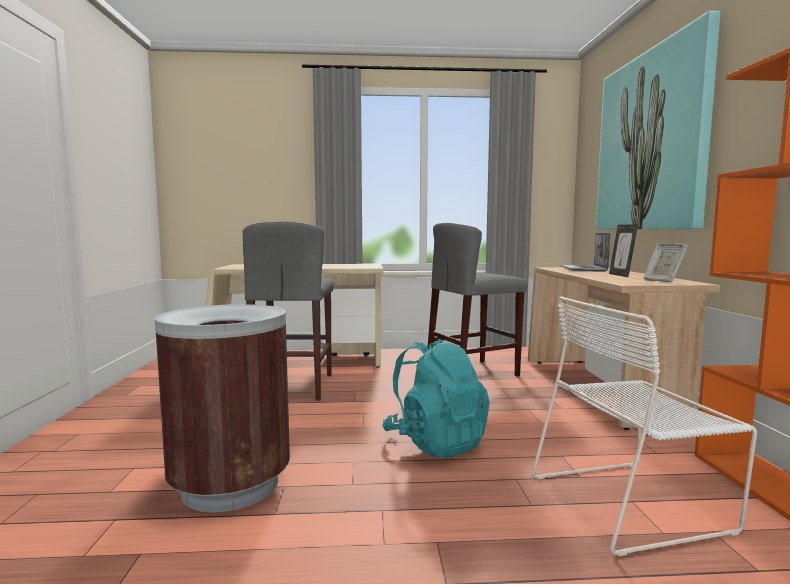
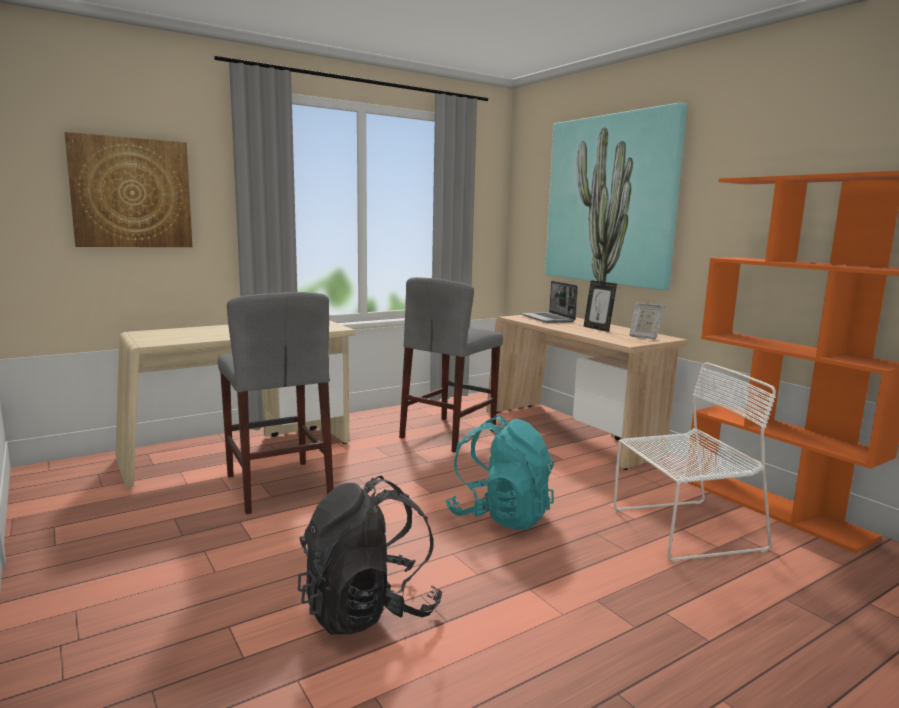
camera: 30 degrees left, 5 degrees up
brown trash can [155,304,290,513] -> black backpack [298,476,443,635]
white chair [532,296,757,556] -> white chair turned 150 degrees counterclockwise [614,363,776,562]
none -> picture [65,132,192,247]

